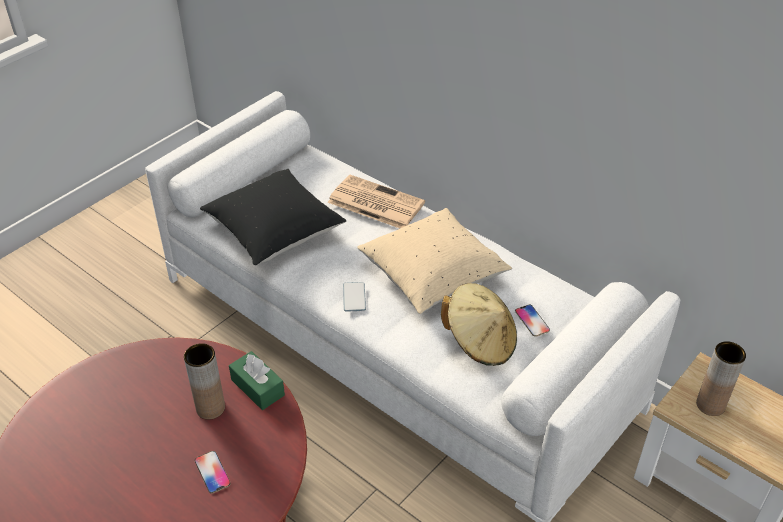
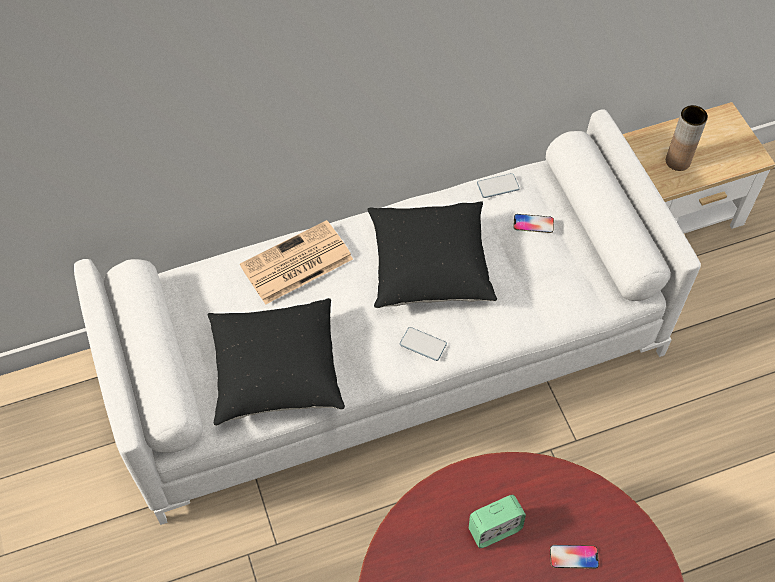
camera: 60 degrees left, 15 degrees up
brown vase [184,343,225,420] -> alarm clock [469,495,526,548]
green tissue box [229,351,285,410] -> none
beige pillow [357,208,512,314] -> black pillow [367,201,497,308]
beige hat [441,283,517,366] -> none
none -> phone [477,173,520,198]

